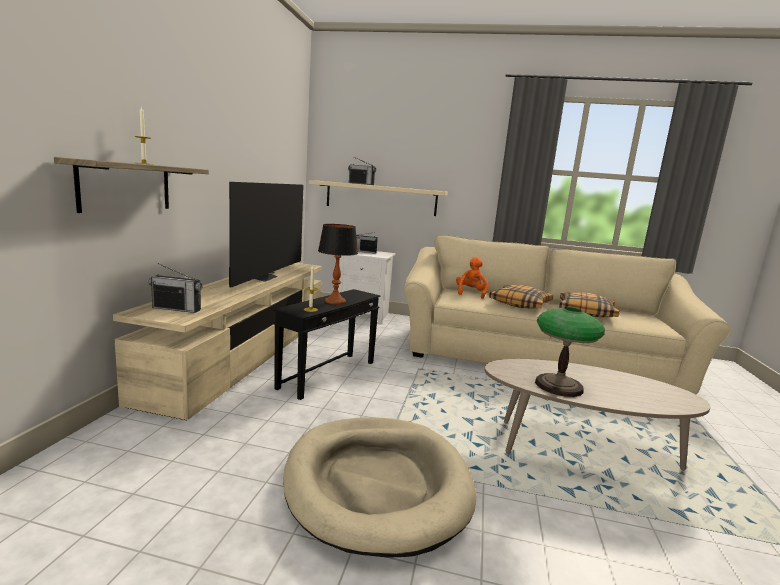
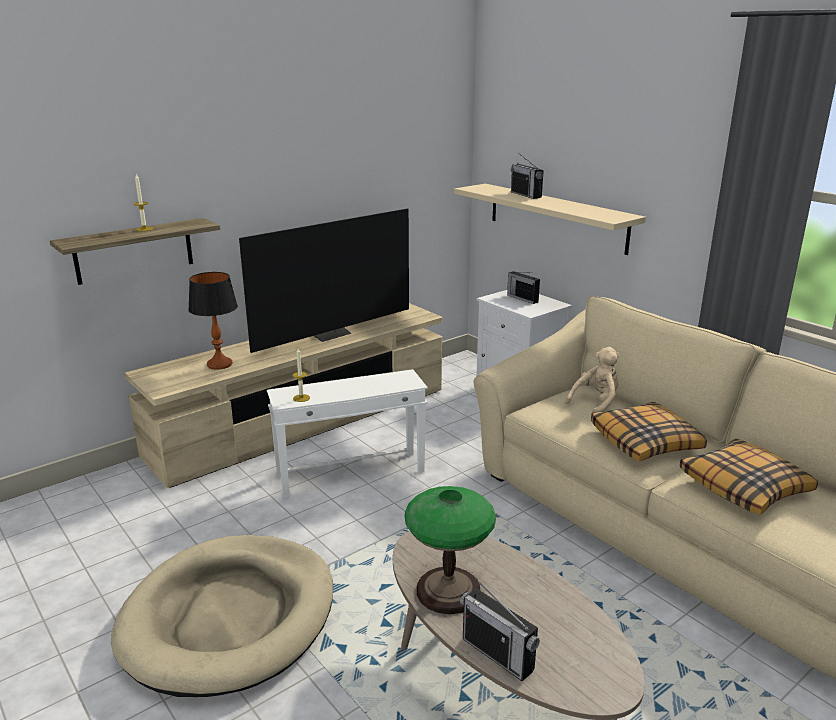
camera: 40 degrees right, 10 degrees up
radio [148,263,202,313] -> radio moved to [460,578,540,681]
black side table [273,289,381,400] -> white side table [267,369,428,498]
table lamp [318,224,358,305] -> table lamp moved to [188,272,238,370]
orange plush toy [456,257,489,299] -> beige plush toy [565,347,620,412]

